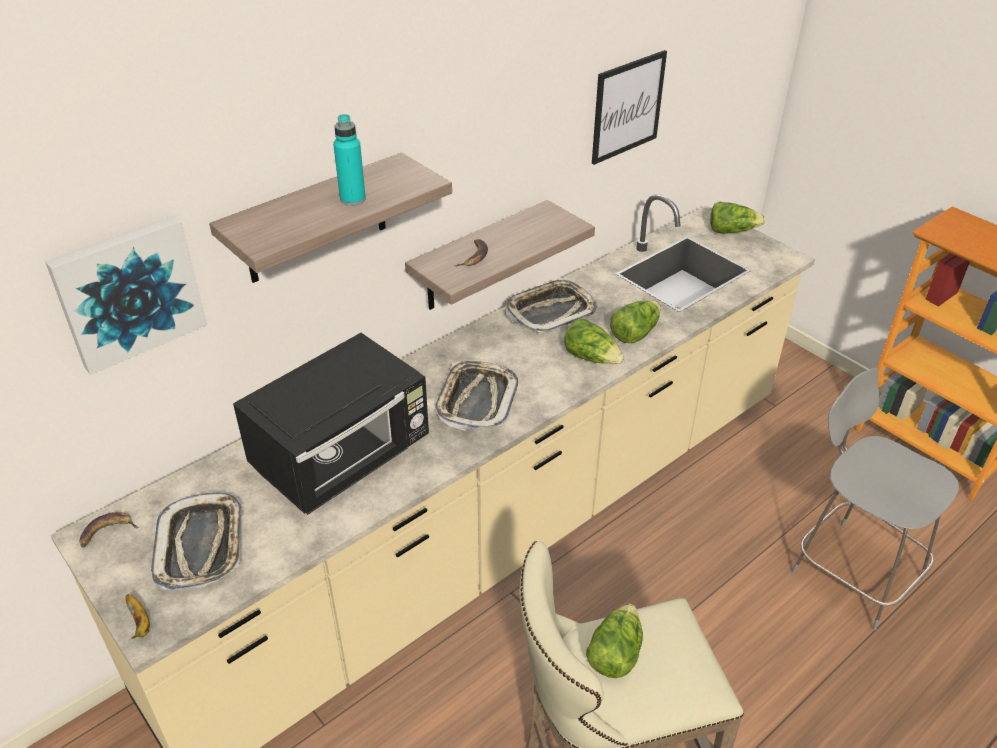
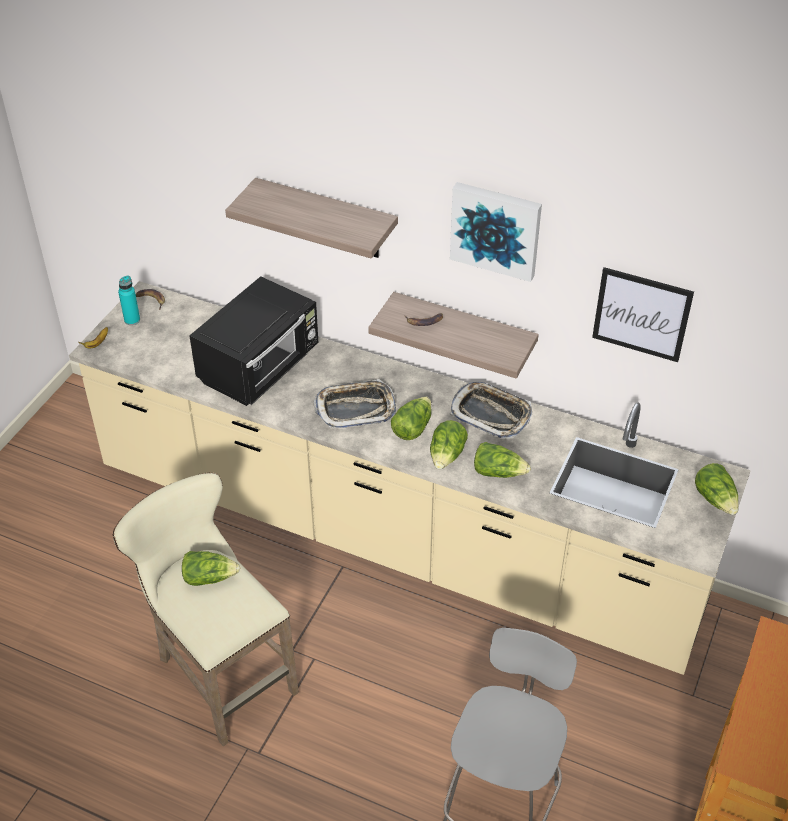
camera: 65 degrees right, 5 degrees up
picture [45,215,207,375] -> picture moved to [450,182,542,282]
tray [151,492,241,590] -> none
black microwave [233,333,429,515] -> black microwave turned 75 degrees counterclockwise [189,276,318,406]
turquoise bottle [333,114,366,206] -> turquoise bottle moved to [118,275,140,325]
none -> lettuce [391,396,432,440]

